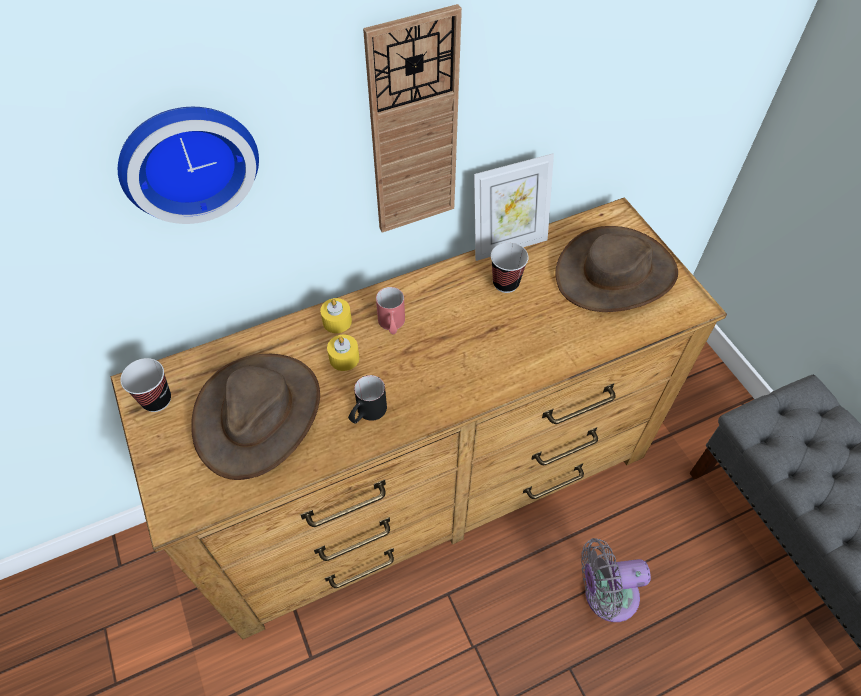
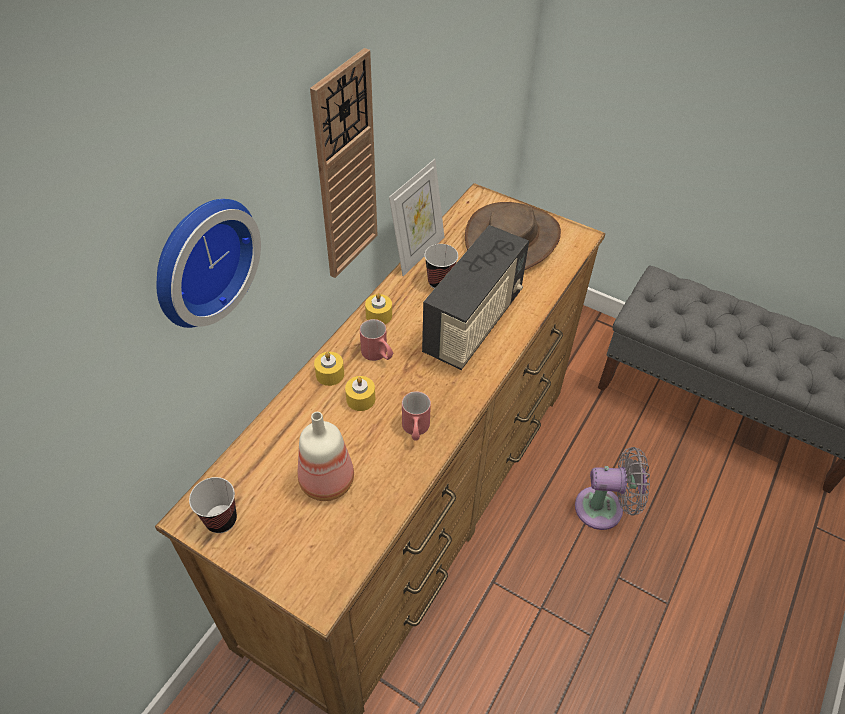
camera: 35 degrees left, 5 degrees down
brown hat [191,354,320,480] -> bottle [298,412,354,501]
black mug [348,375,387,424] -> red mug [402,391,431,441]
grey fan [581,538,651,622] -> grey fan turned 135 degrees counterclockwise [575,447,650,530]
none -> yellow candle [365,293,392,324]
none -> radio [422,225,529,370]

